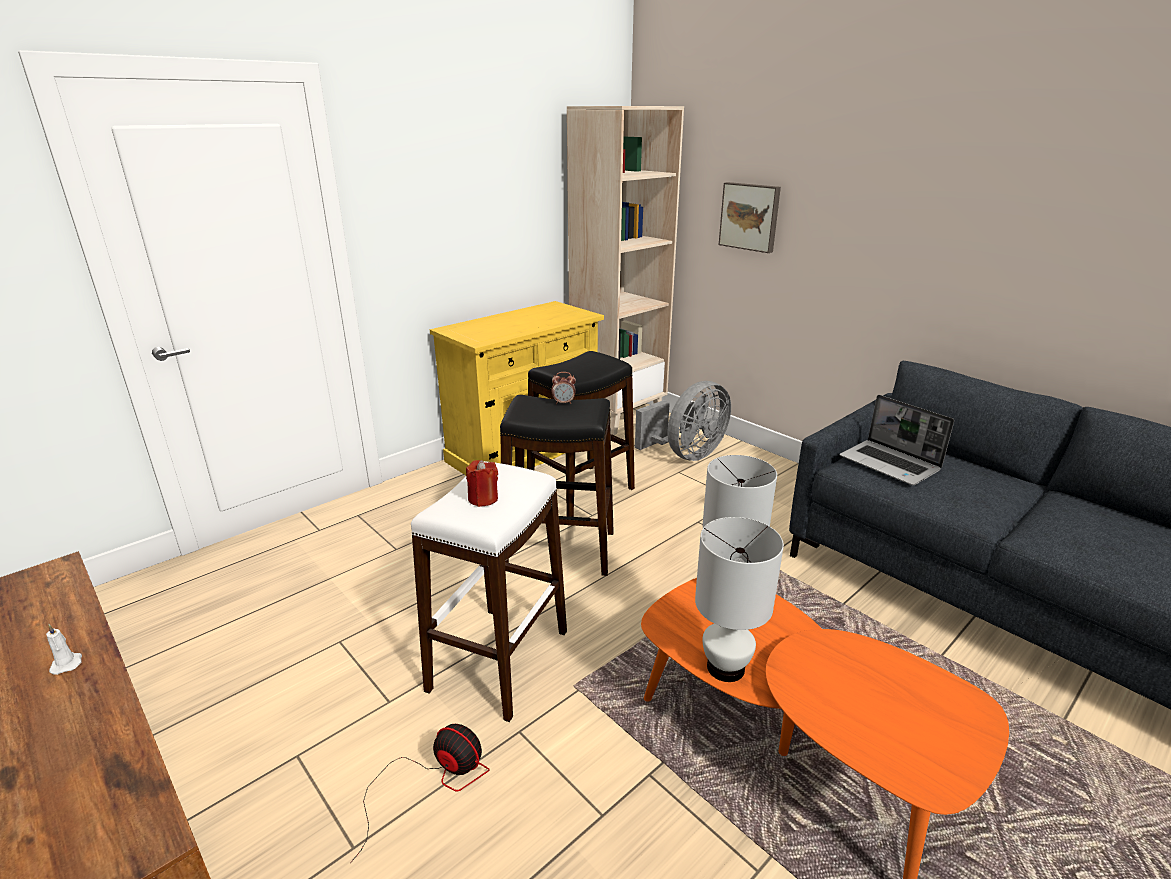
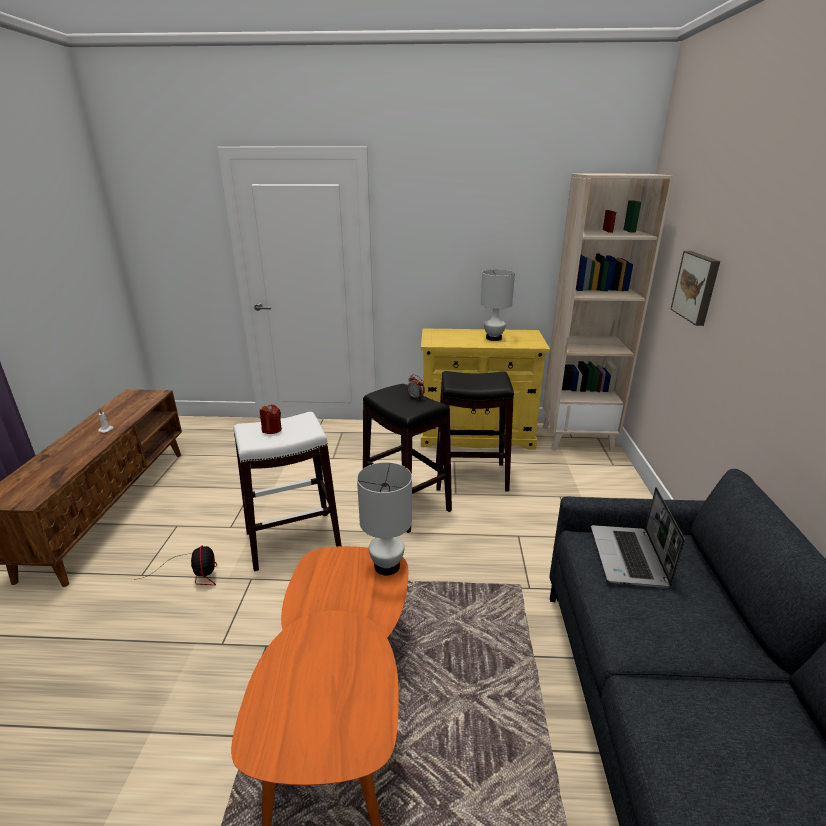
camera: 45 degrees right, 0 degrees up
grey fan [635,381,731,461] -> none
white table lamp [695,517,784,682] -> white table lamp moved to [481,269,515,341]

